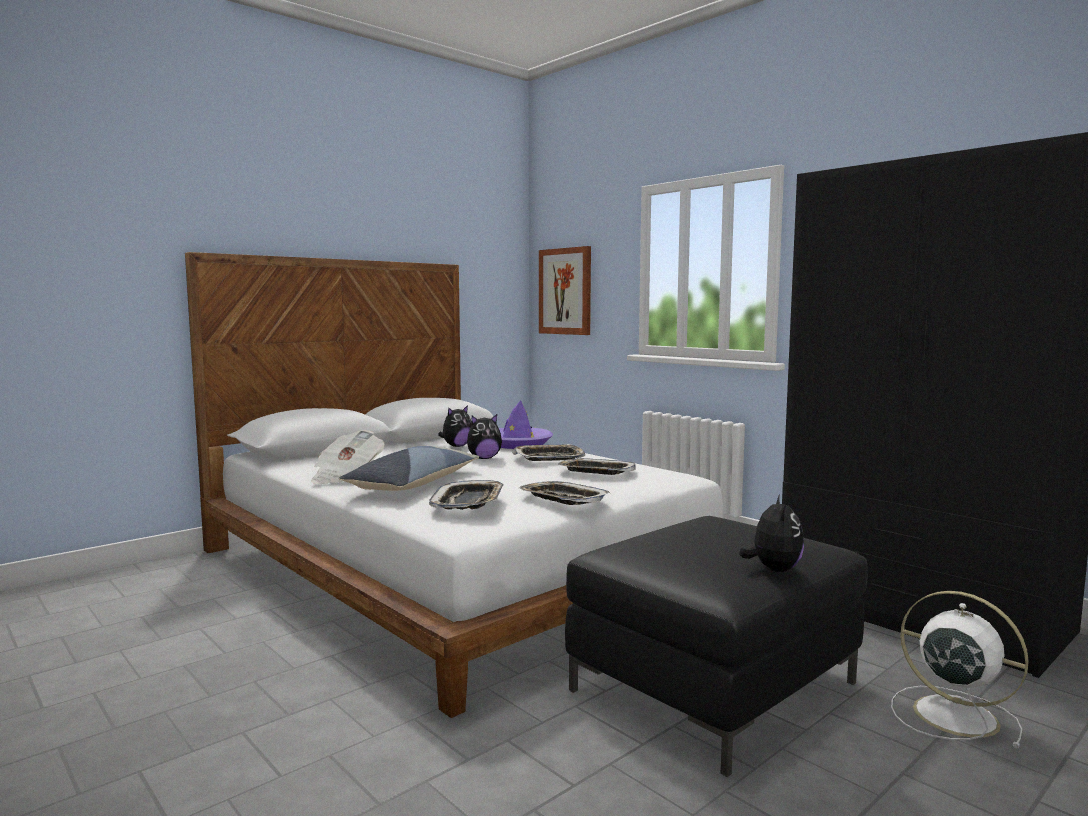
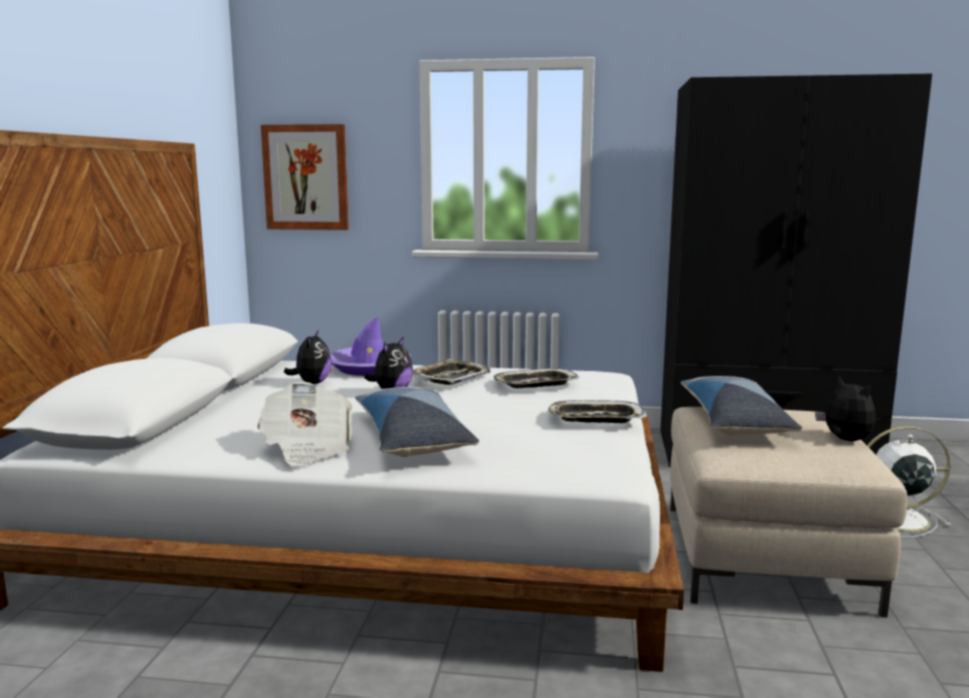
camera: 40 degrees left, 5 degrees up
tray [429,480,504,510] -> none
black ottoman [565,516,868,777] -> beige ottoman [670,407,908,618]
none -> pillow [681,376,803,435]

